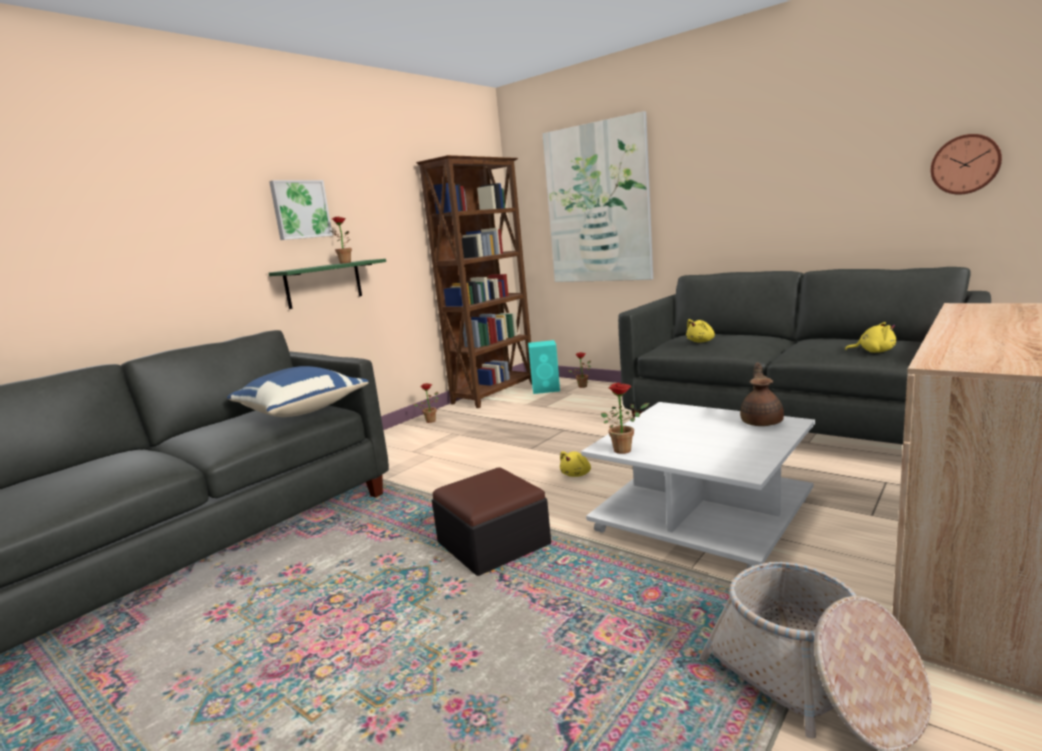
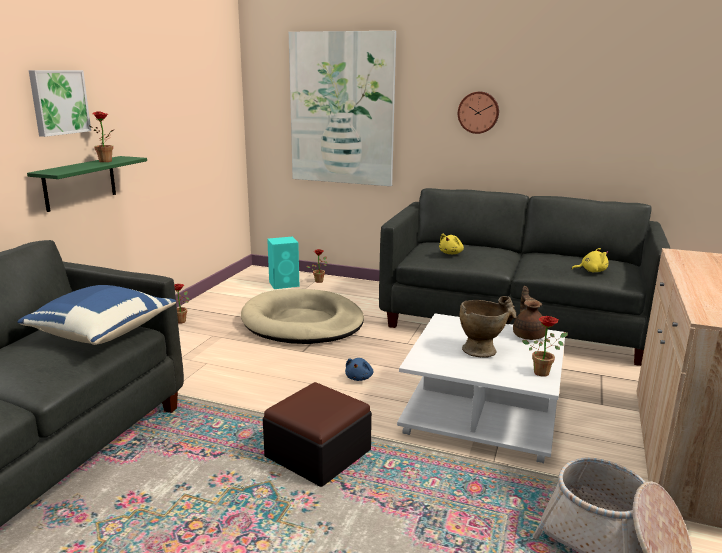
camera: 20 degrees left, 5 degrees up
brown bookcase [416,155,532,408] -> none
yellow plush toy [560,451,591,477] -> blue plush toy [345,358,374,381]
potted plant [601,383,649,454] -> potted plant moved to [522,316,568,377]
wall clock [931,134,1002,195] -> wall clock moved to [458,92,499,134]
none -> beige dog bed [241,289,364,344]
none -> beige vase [460,296,517,357]

